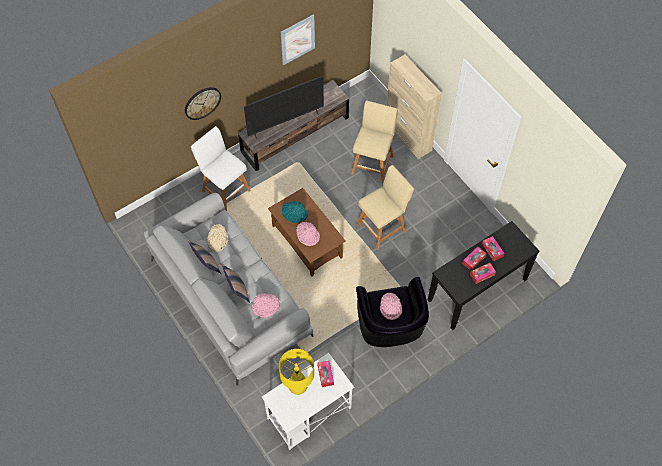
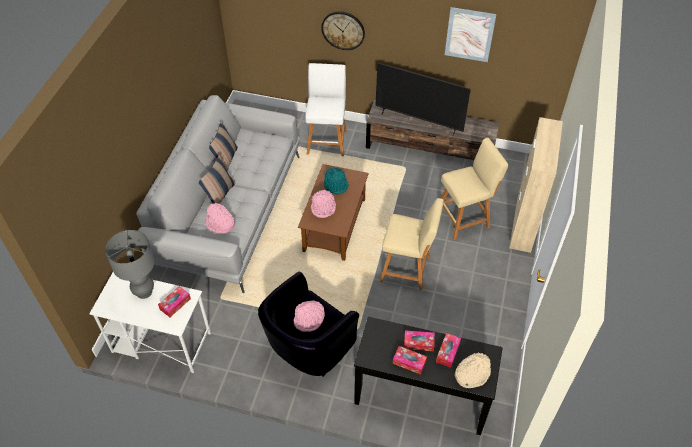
camera: 50 degrees right, 10 degrees down
beige hat [207,224,229,252] -> beige hat moved to [455,352,491,388]
yellow table lamp [279,349,314,395] -> grey table lamp [105,230,155,299]

